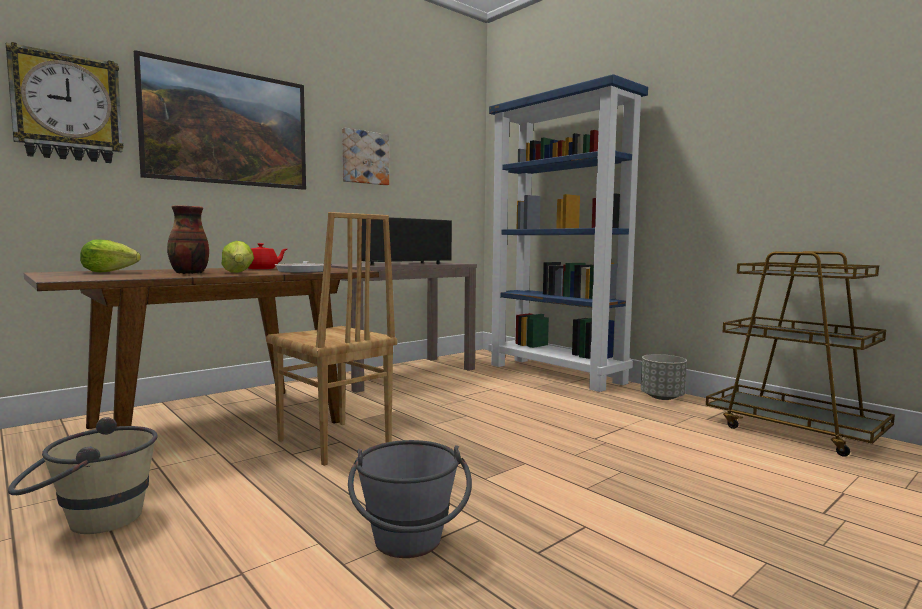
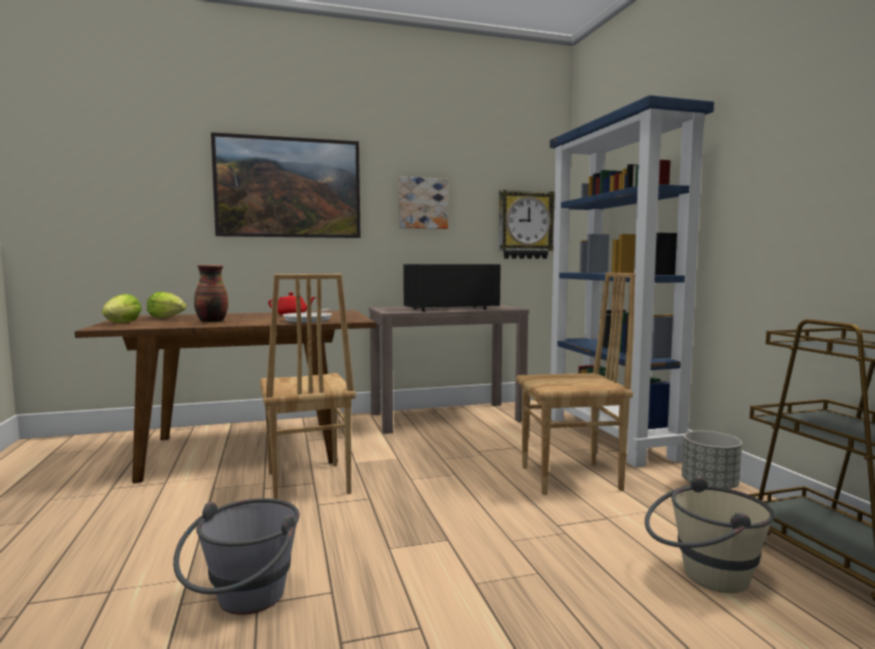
camera: 25 degrees right, 0 degrees up
wall clock [6,42,124,163] -> wall clock moved to [498,190,555,259]
beige bucket [8,417,158,534] -> beige bucket moved to [645,476,775,593]
lettuce [221,241,254,273] -> lettuce moved to [102,294,142,323]
none -> brown chair [516,272,635,495]

